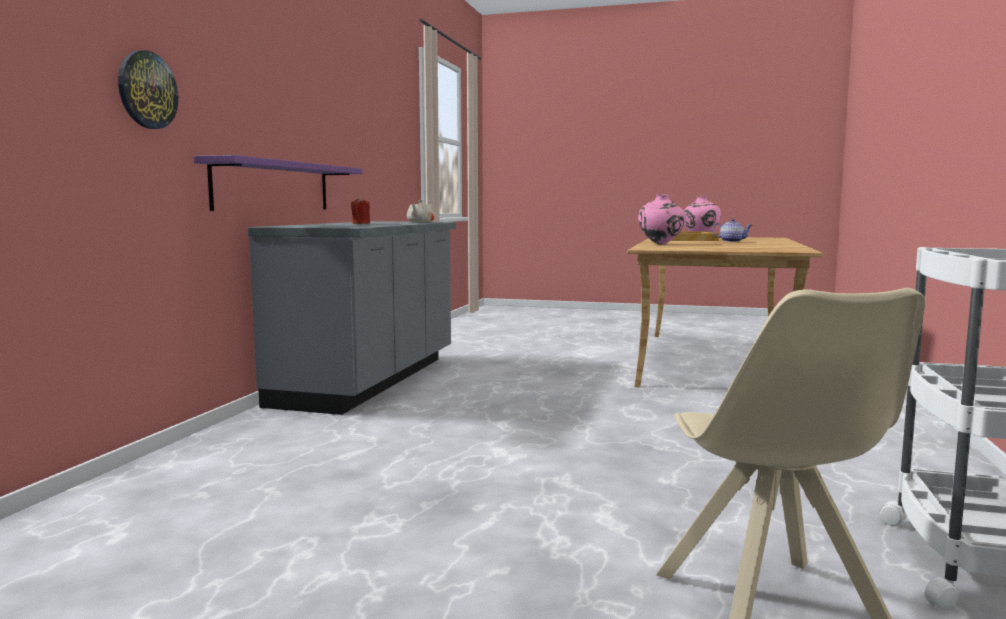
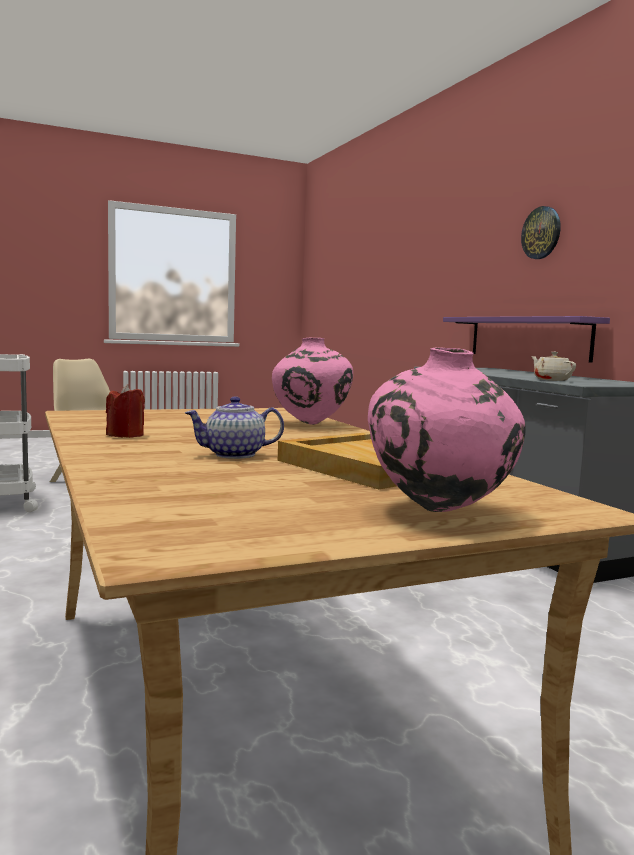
camera: 140 degrees right, 0 degrees up
wall clock [118,50,178,129] -> wall clock moved to [521,206,561,259]
red candle [351,197,370,224] -> red candle moved to [106,384,145,438]

